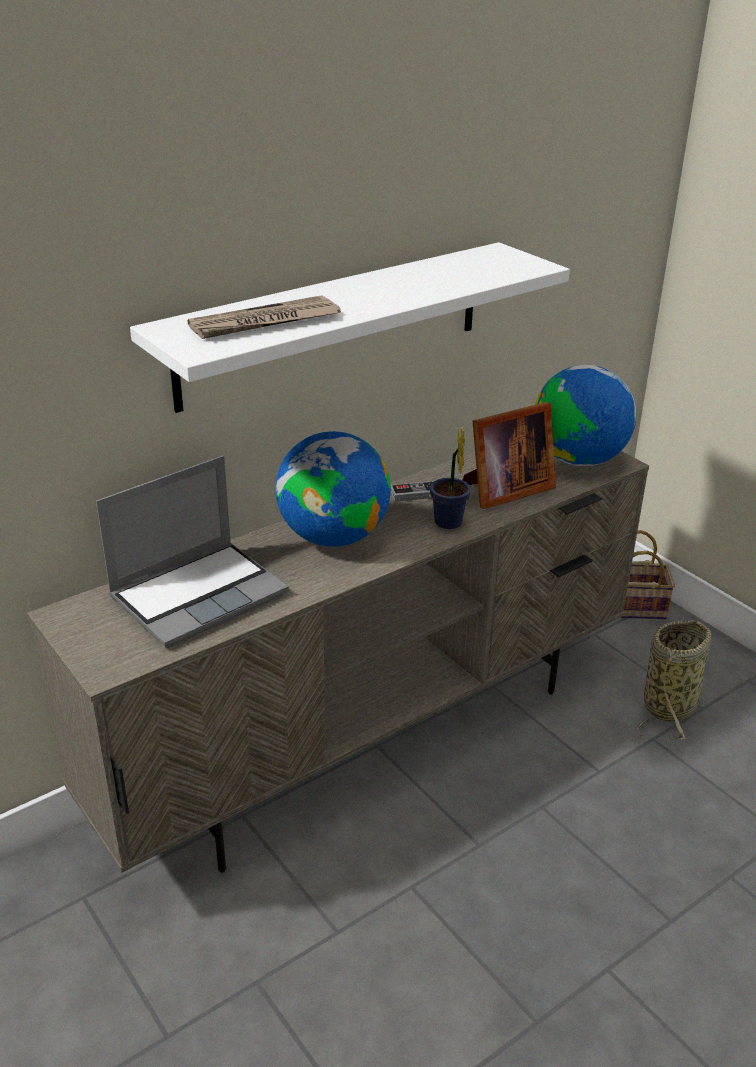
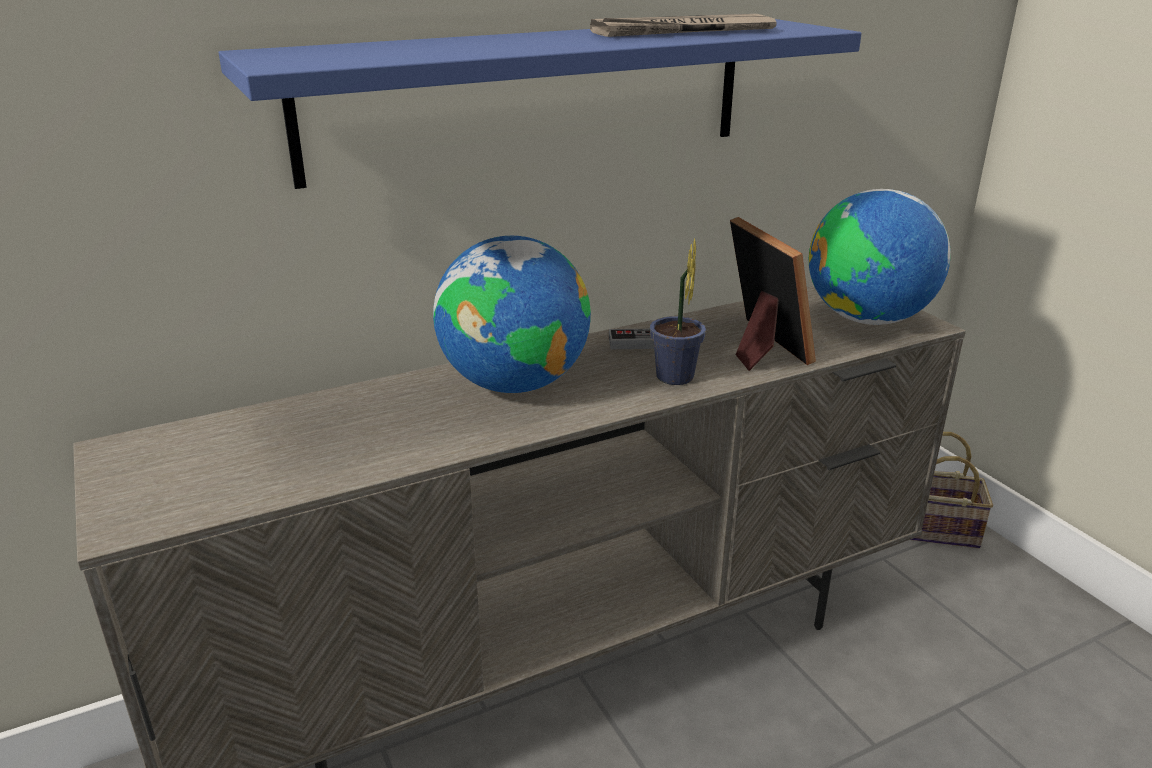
camera: 10 degrees right, 5 degrees down
laptop [96,456,288,648] -> none
white shelf [130,242,570,413] -> blue shelf [219,19,862,189]
newspaper [187,295,341,339] -> newspaper moved to [590,14,777,37]
picture frame [463,402,556,509] -> picture frame turned 90 degrees counterclockwise [730,217,816,371]
basket [637,620,711,740] -> none

